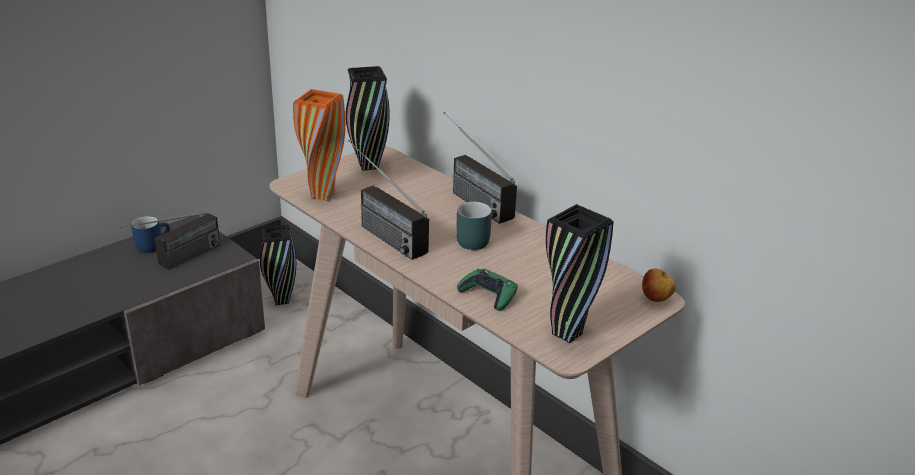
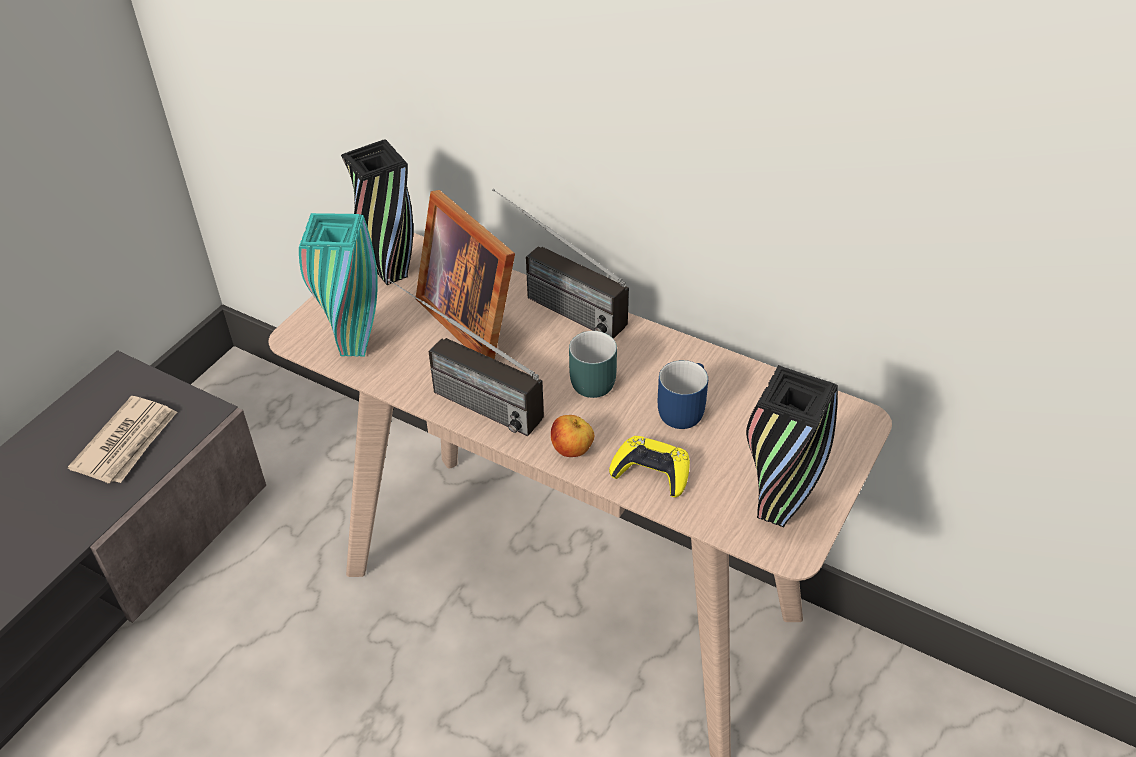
camera: 15 degrees left, 15 degrees up
radio [119,212,220,270] -> newspaper [68,396,177,483]
blue mug [131,216,170,253] -> blue mug moved to [658,360,708,429]
black vase [260,225,296,305] -> none
orange vase [293,89,345,201] -> turquoise vase [299,213,378,357]
green game controller [457,269,518,311] -> yellow game controller [609,436,690,497]
apple [642,268,676,302] -> apple moved to [551,415,594,457]
none -> picture frame [415,190,515,359]

